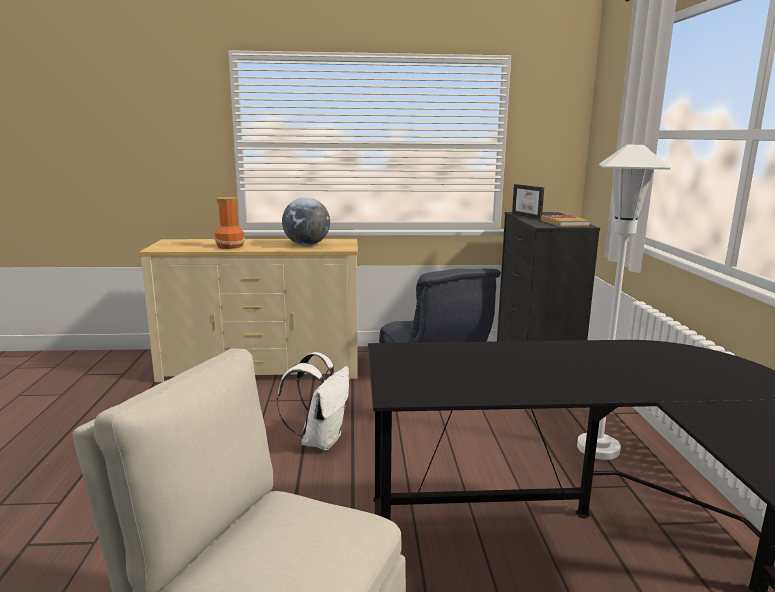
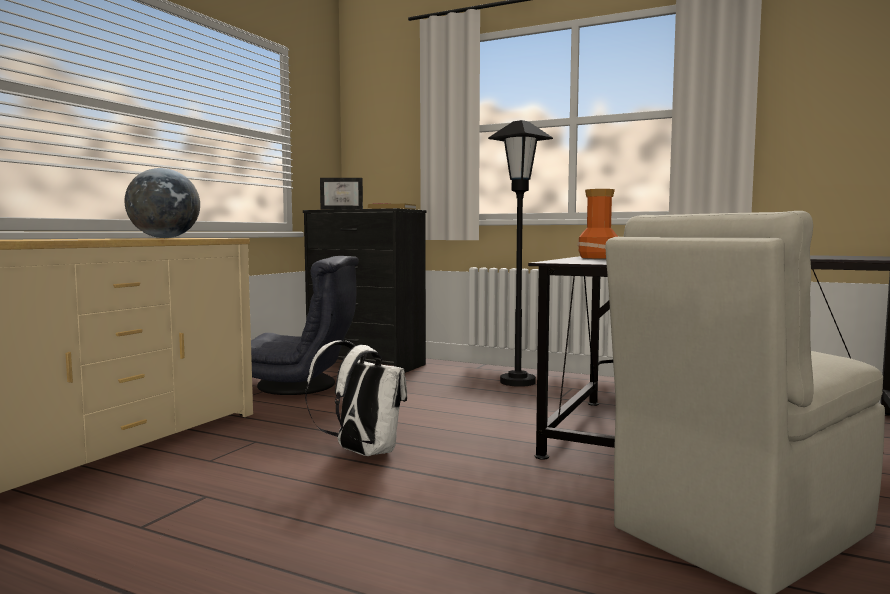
camera: 60 degrees left, 10 degrees down
vase [214,197,245,249] -> vase moved to [577,189,618,259]
white floor lamp [577,145,671,460] -> black floor lamp [488,120,553,387]

